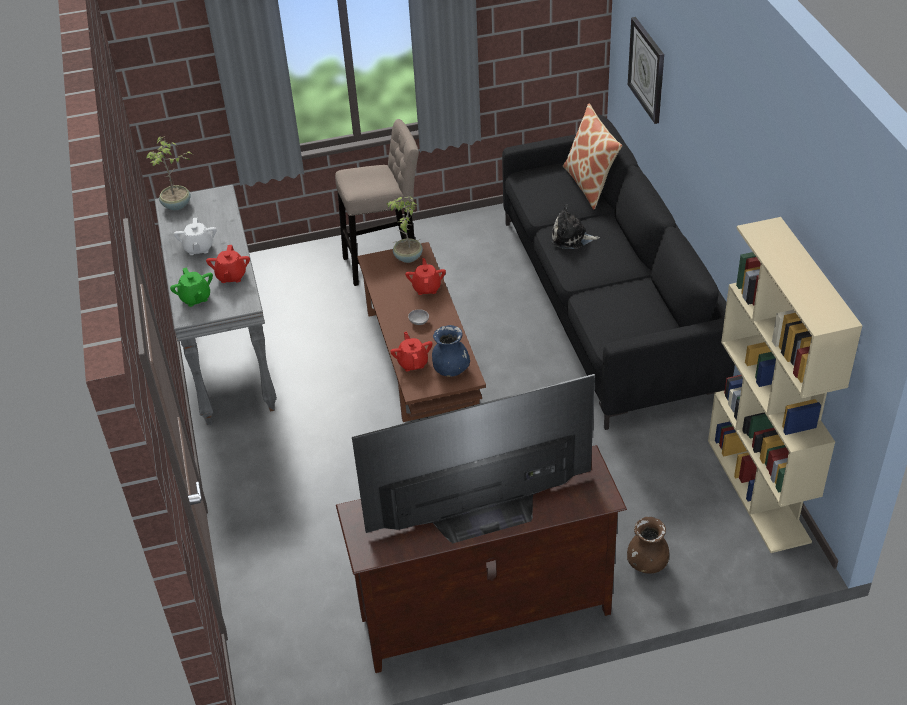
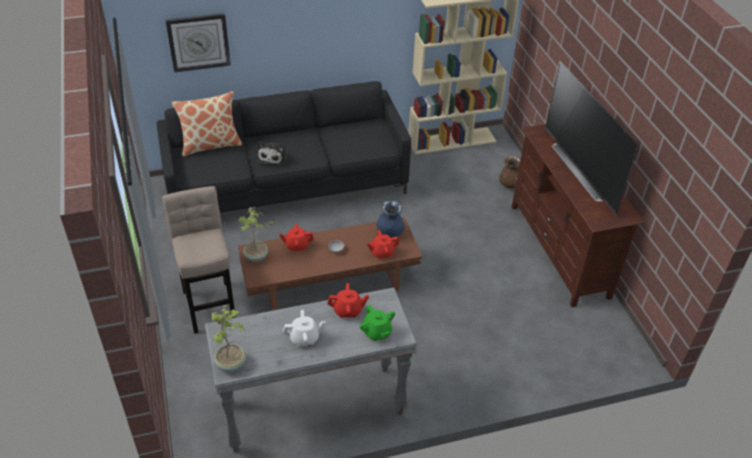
camera: 95 degrees left, 0 degrees up
green teapot [170,267,213,307] -> green teapot turned 90 degrees clockwise [360,305,395,341]

